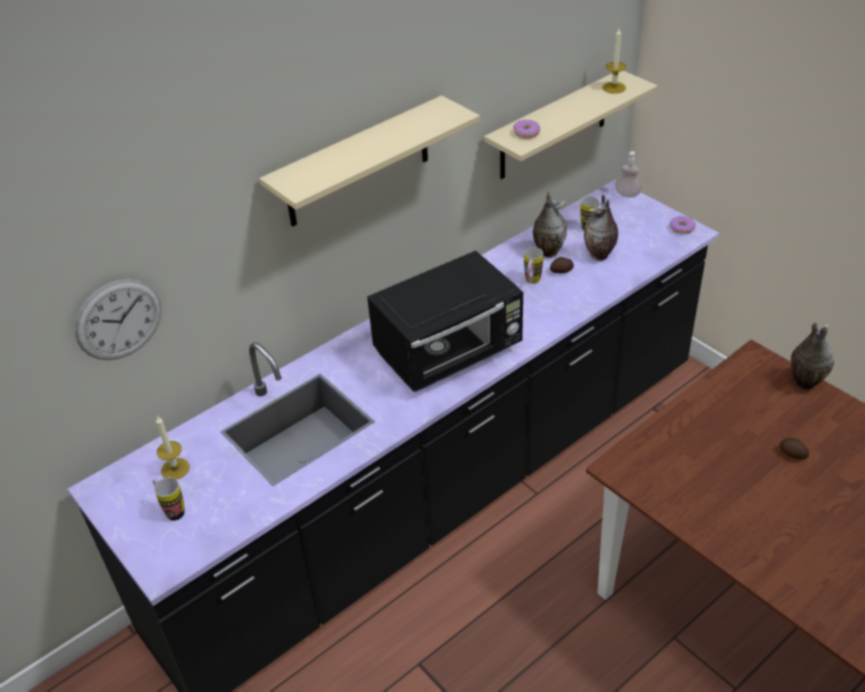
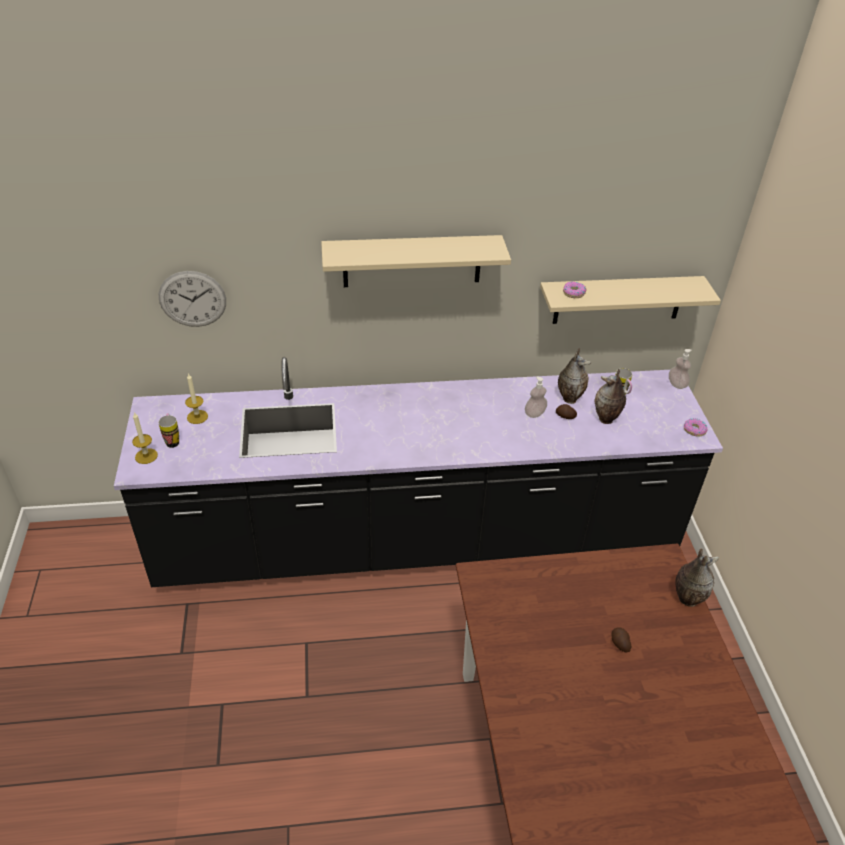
camera: 30 degrees right, 0 degrees up
black microwave [367,251,523,392] -> none
mug [524,247,543,284] -> soap dispenser [525,377,547,418]
candle [602,29,626,94] -> candle moved to [132,412,158,464]

